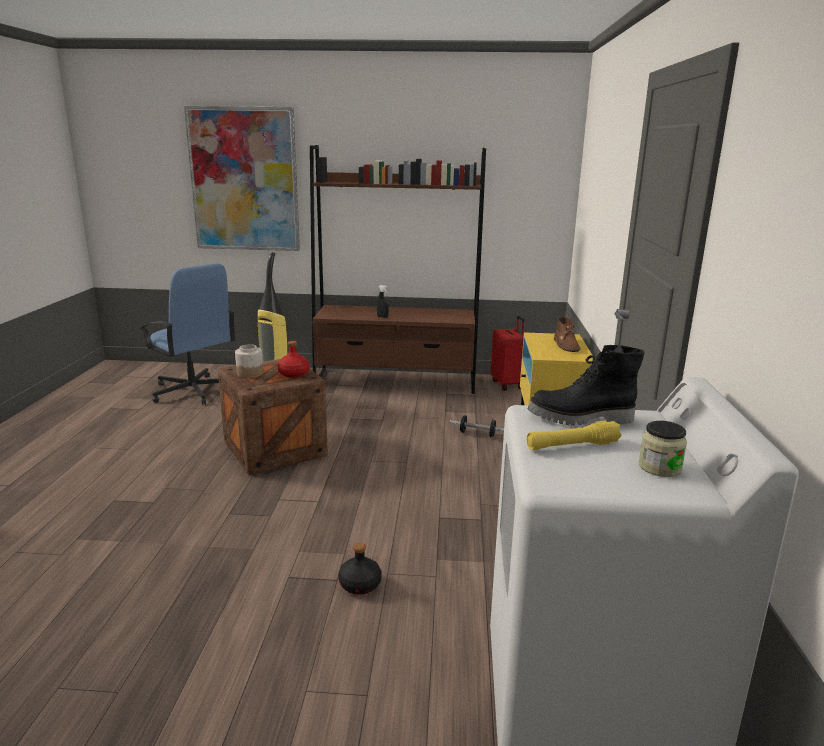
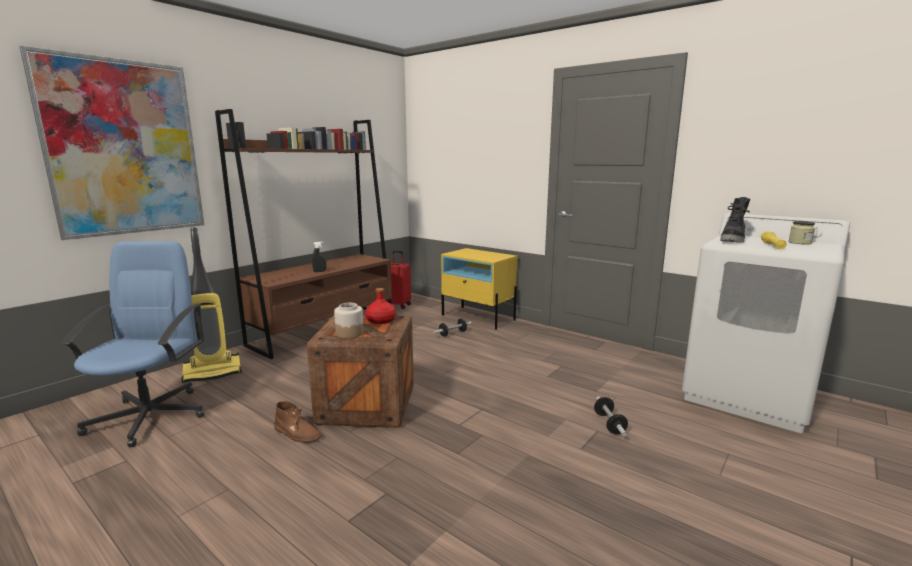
camera: 55 degrees left, 5 degrees down
blue office chair [140,263,235,404] -> blue office chair turned 75 degrees counterclockwise [61,241,204,447]
black bottle [338,543,382,594] -> dumbbell [594,397,628,436]
brown boot [554,317,581,352] -> brown boot moved to [274,401,322,443]

